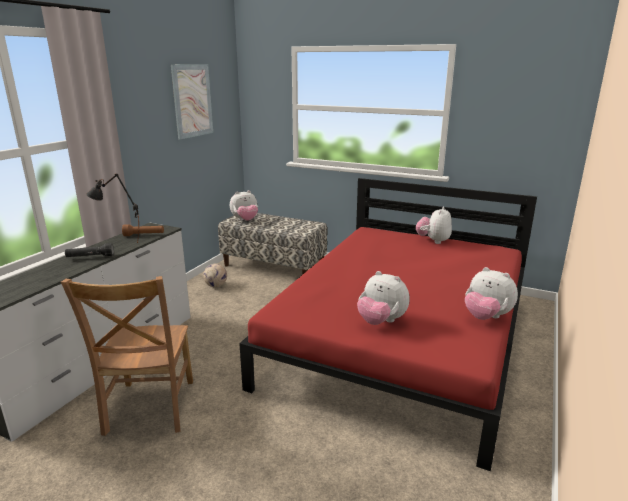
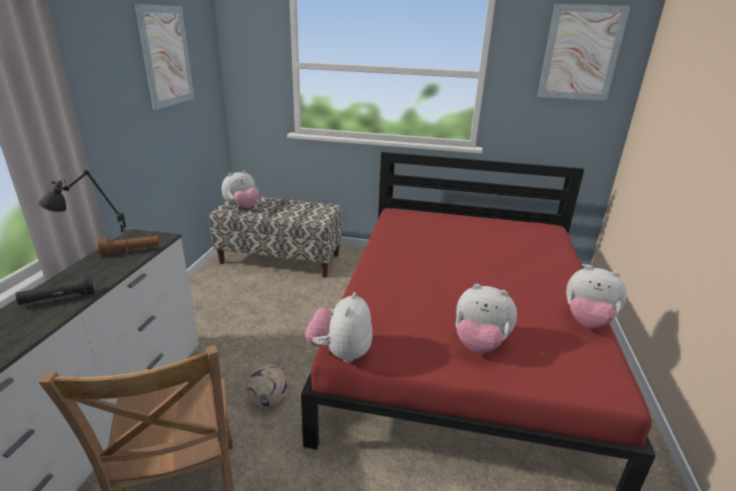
camera: 15 degrees left, 5 degrees up
football [203,264,227,287] -> football moved to [246,364,287,407]
plush toy [416,207,452,244] -> plush toy moved to [305,292,372,362]
none -> picture [538,4,631,101]

